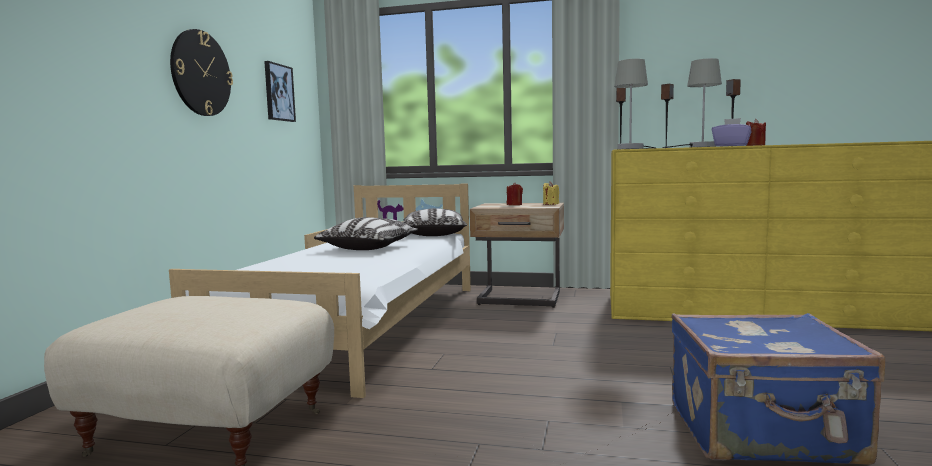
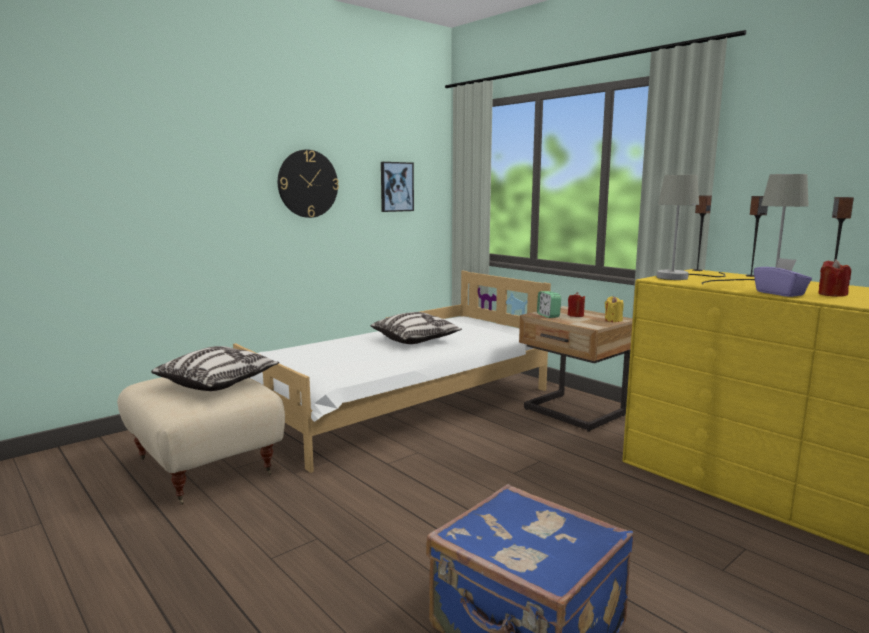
camera: 35 degrees right, 5 degrees up
pillow [403,208,467,236] -> pillow moved to [151,346,279,391]
none -> alarm clock [537,291,561,318]

